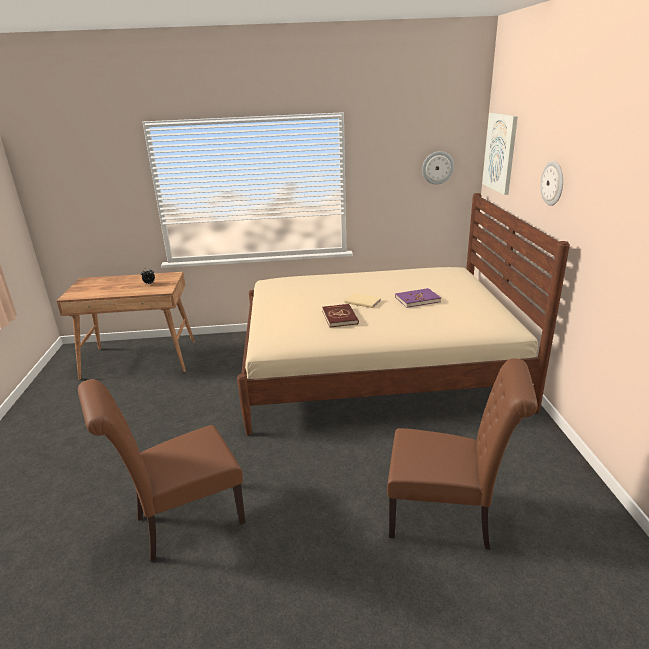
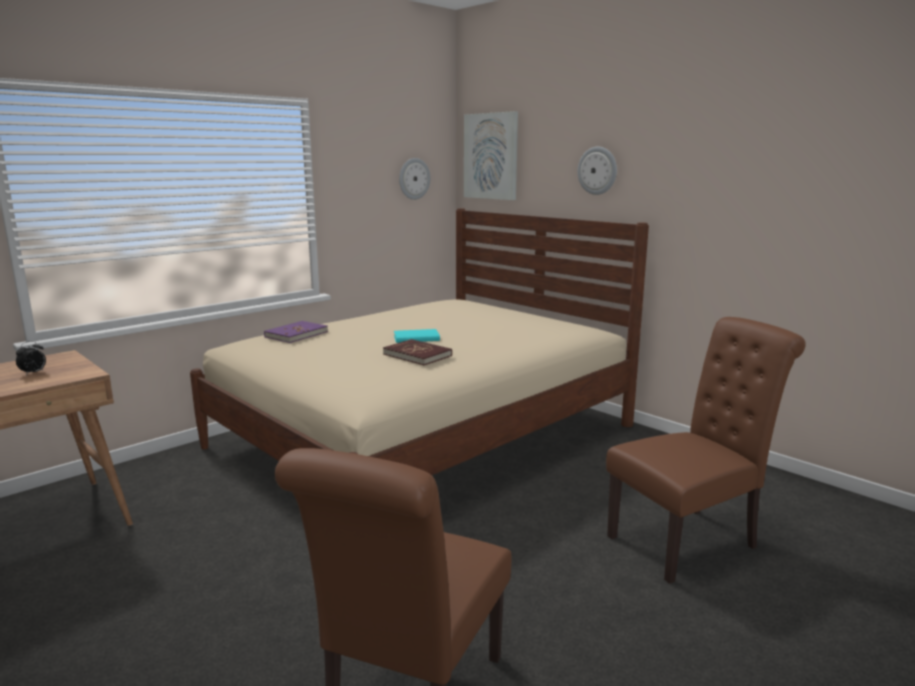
camera: 40 degrees left, 10 degrees down
beige book [344,293,381,308] -> turquoise book [394,329,440,343]
purple book [395,288,441,308] -> purple book moved to [264,321,328,343]

